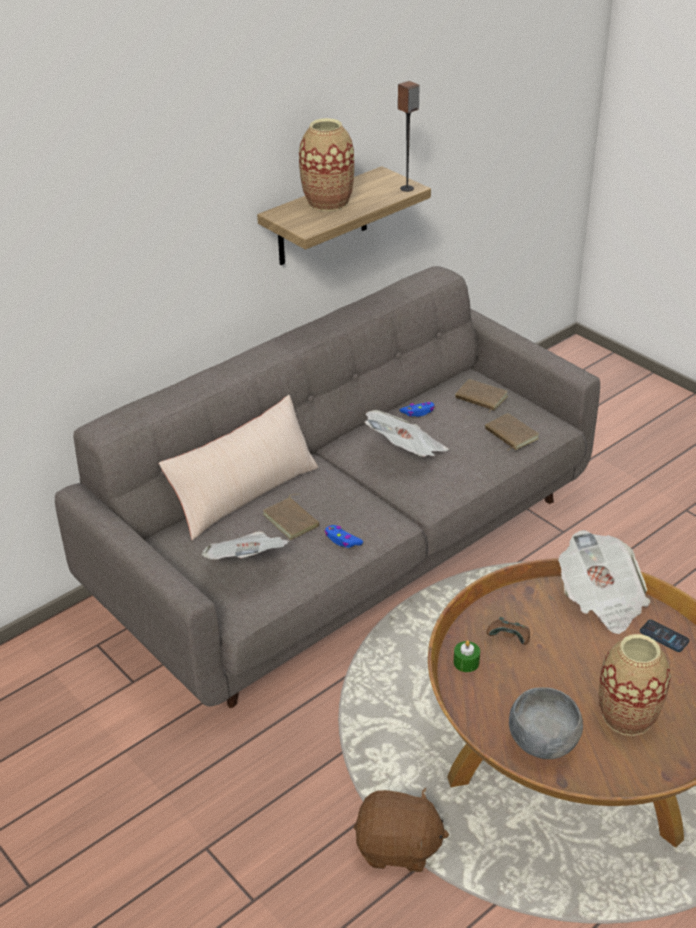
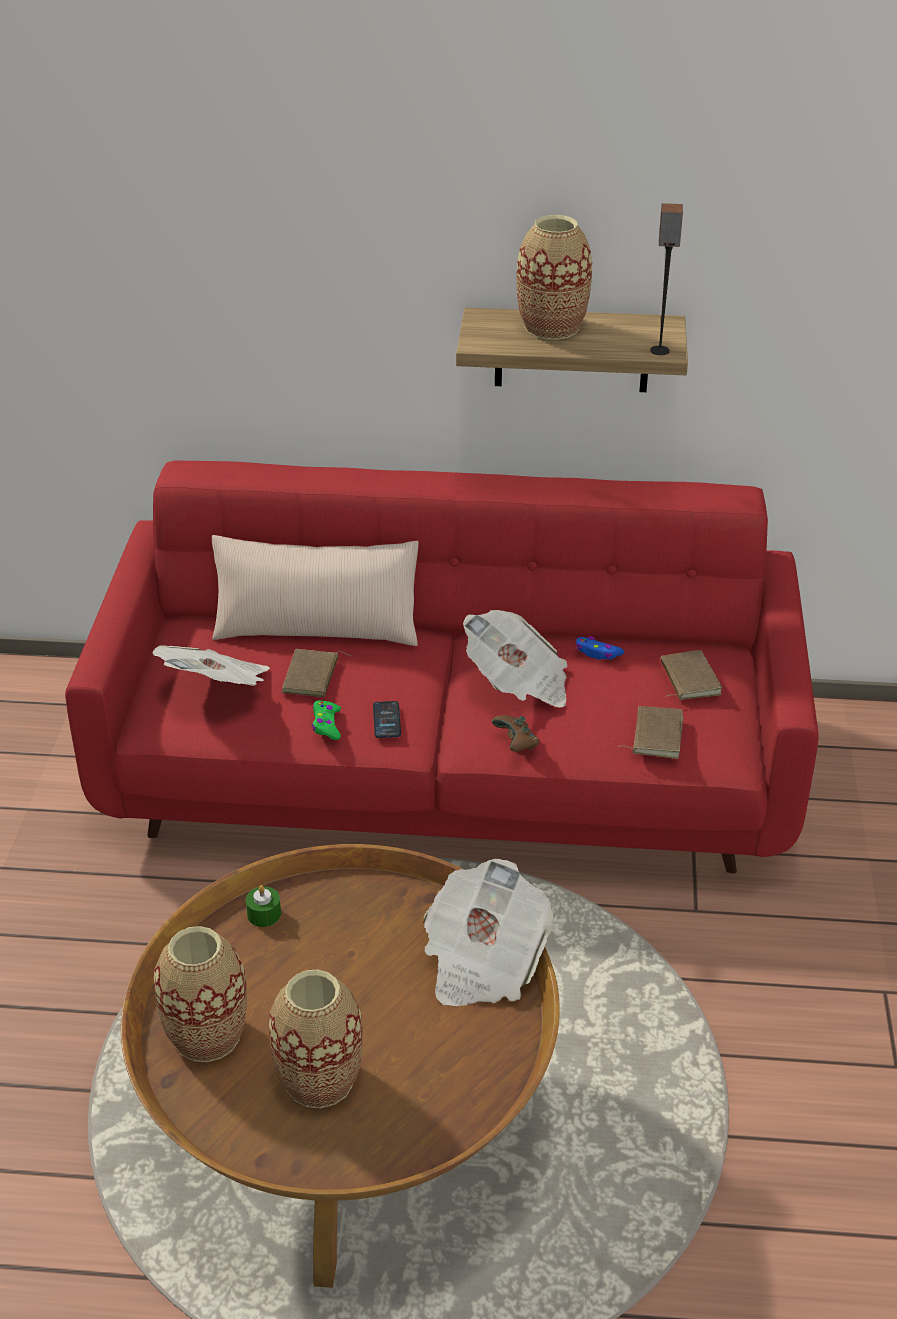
camera: 45 degrees right, 0 degrees up
grey sofa [55,266,600,708] -> red sofa [65,460,819,874]
blue game controller [324,525,363,548] -> green game controller [312,700,341,740]
brown plush toy [354,788,449,872] -> none
brown game controller [487,617,530,645] -> brown game controller moved to [491,715,539,752]
grey bowl [509,687,583,759] -> vase [153,926,247,1062]
phone [640,620,689,652] -> phone moved to [373,701,401,738]

